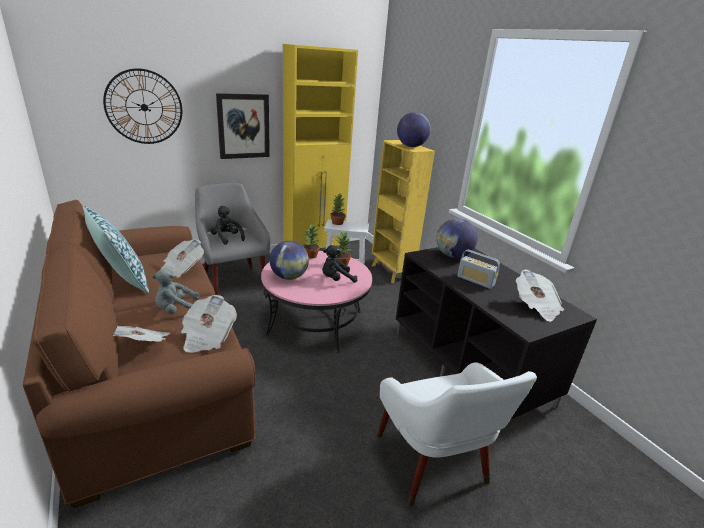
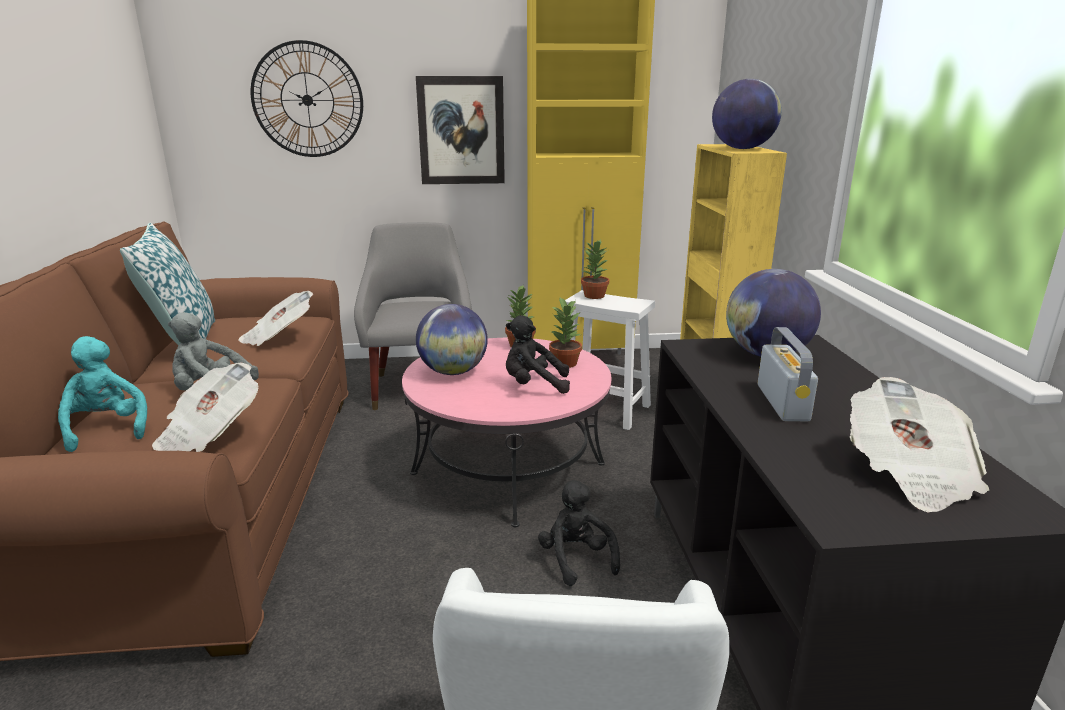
camera: 25 degrees right, 5 degrees down
newspaper [113,326,170,342] -> turquoise plush toy [58,336,147,452]
black plush toy [210,206,245,245] -> black plush toy moved to [538,480,620,586]
radio [457,250,500,289] -> radio turned 150 degrees counterclockwise [758,327,818,421]

